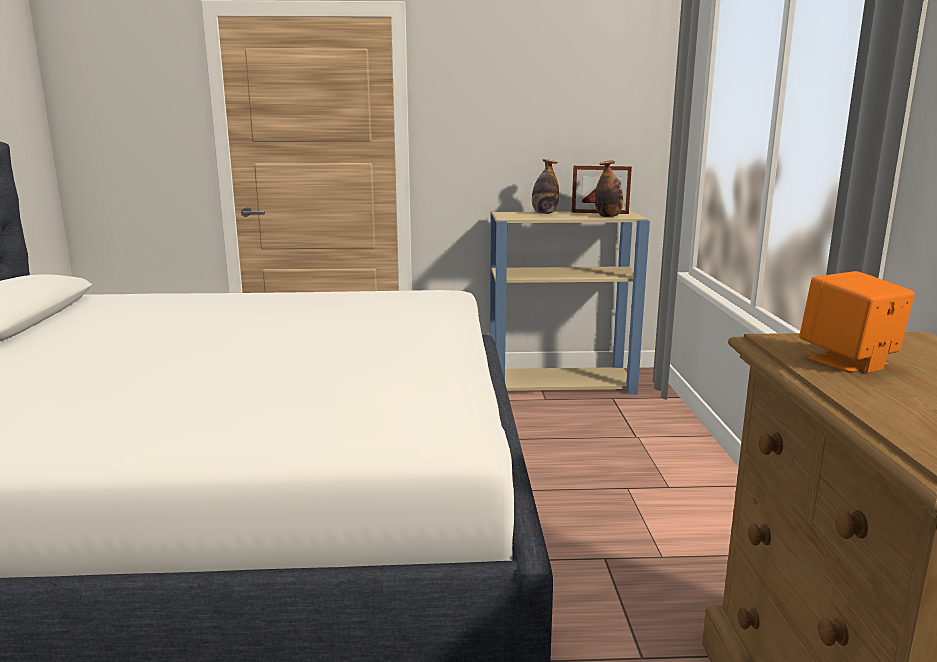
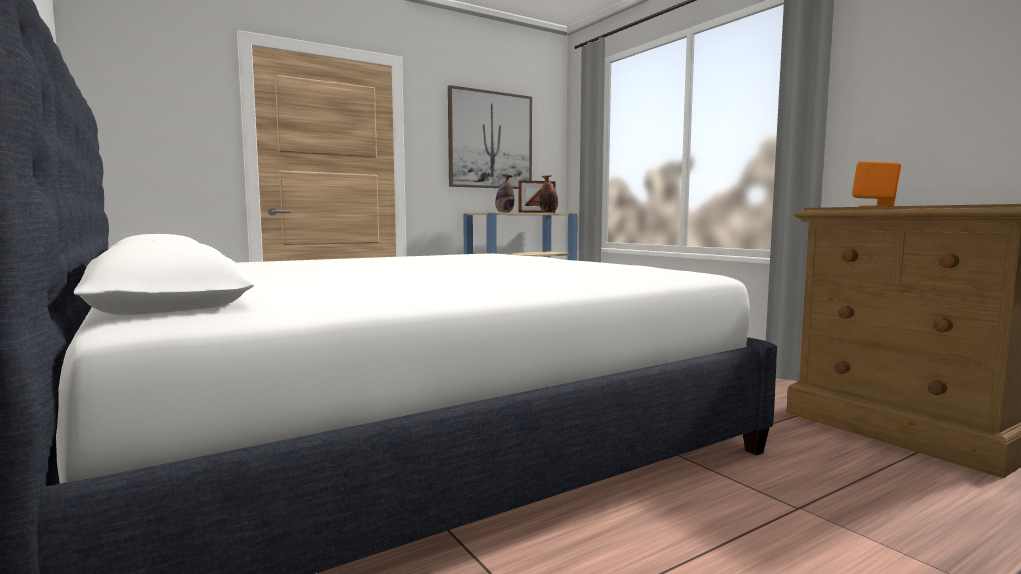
camera: 30 degrees left, 10 degrees down
none -> picture [448,85,532,189]

